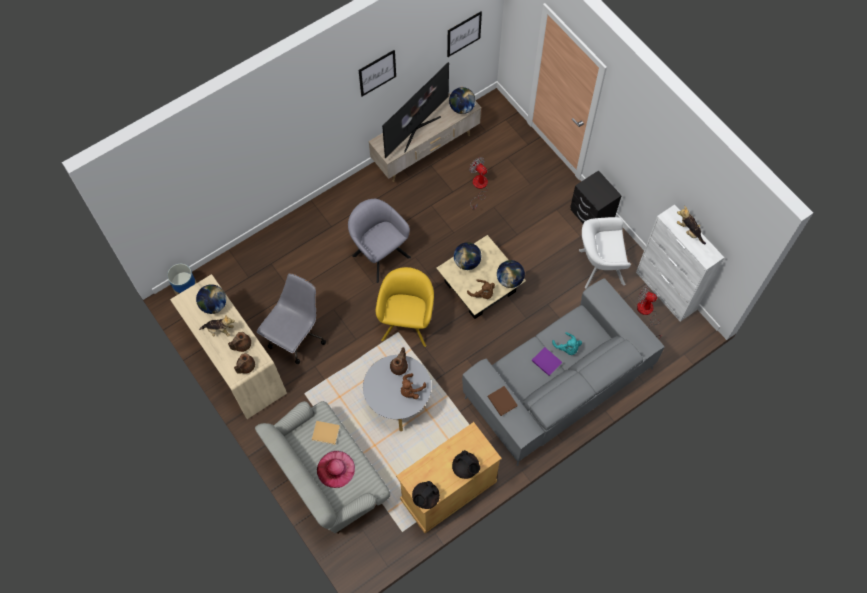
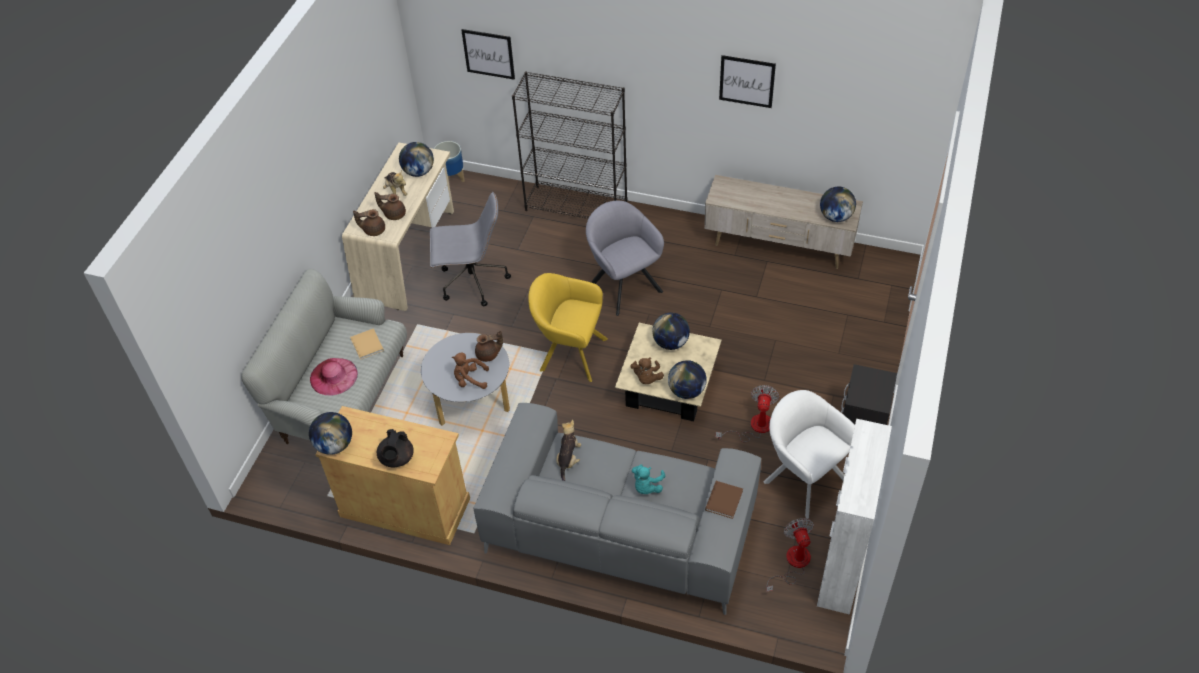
camera: 55 degrees right, 15 degrees down
grey armchair [348,199,411,283] -> grey armchair turned 45 degrees counterclockwise [586,201,664,316]
yellow armchair [376,267,434,347] -> yellow armchair turned 135 degrees counterclockwise [528,273,608,382]
television [382,62,449,158] -> none
black teapot [412,481,440,509] -> globe [309,412,352,455]
picture [447,12,482,57] -> picture moved to [461,29,515,80]
fan [469,157,488,210] -> fan moved to [715,385,779,442]
brown book [488,386,518,416] -> brown book moved to [705,481,743,519]
purple book [532,347,562,376] -> none
plush toy [677,206,706,245] -> plush toy moved to [556,420,581,481]
none -> black bookcase [512,71,627,219]

